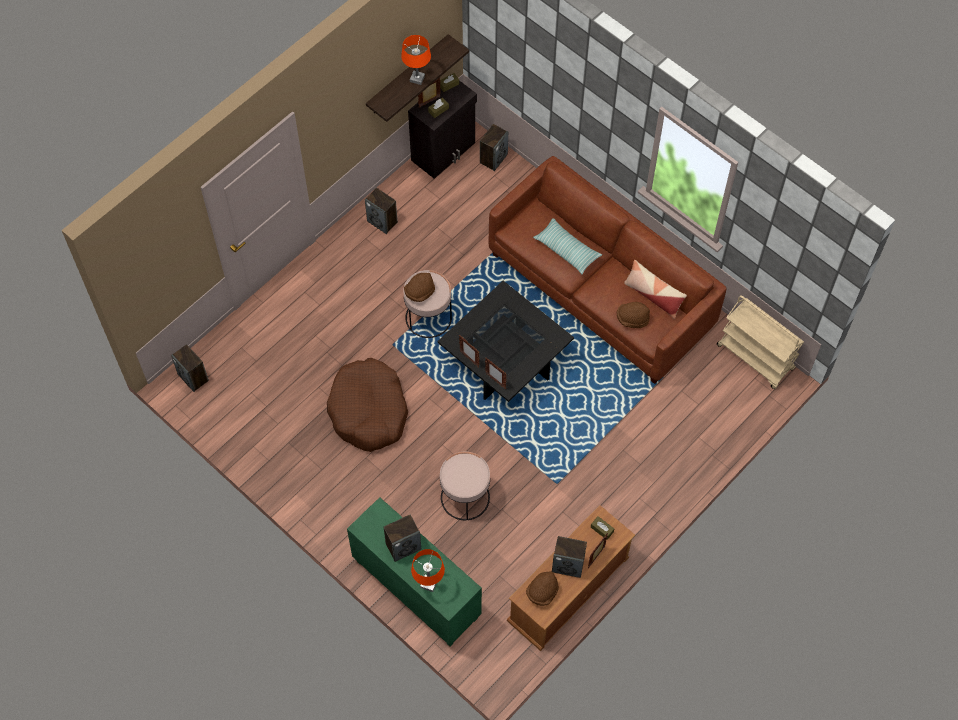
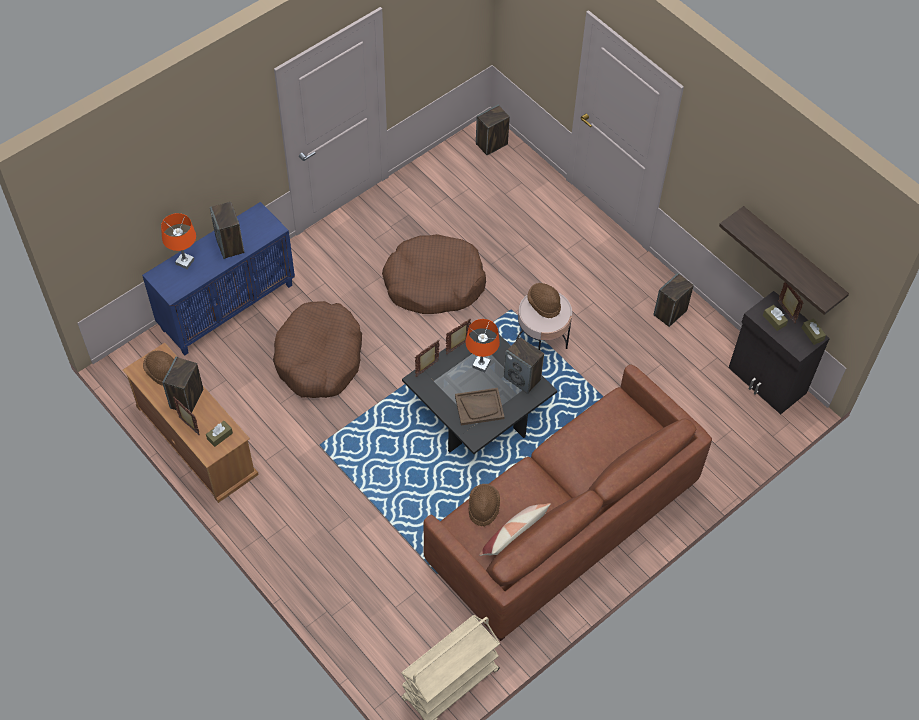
camera: 95 degrees right, 5 degrees down
green cabinet [347,497,482,647] -> blue cabinet [142,202,295,355]
orange table lamp [401,35,431,85] -> orange table lamp moved to [466,319,500,373]
pink side table [440,452,490,520] -> brown dog bed [273,301,362,398]
speaker [480,124,508,171] -> speaker moved to [504,337,544,394]
pillow [533,218,602,274] -> none
none -> brown tray [455,388,504,425]

